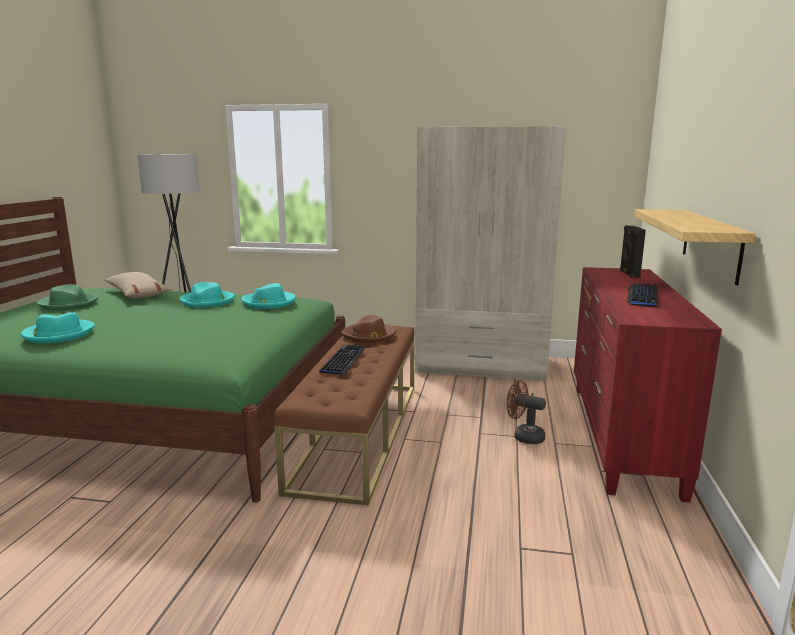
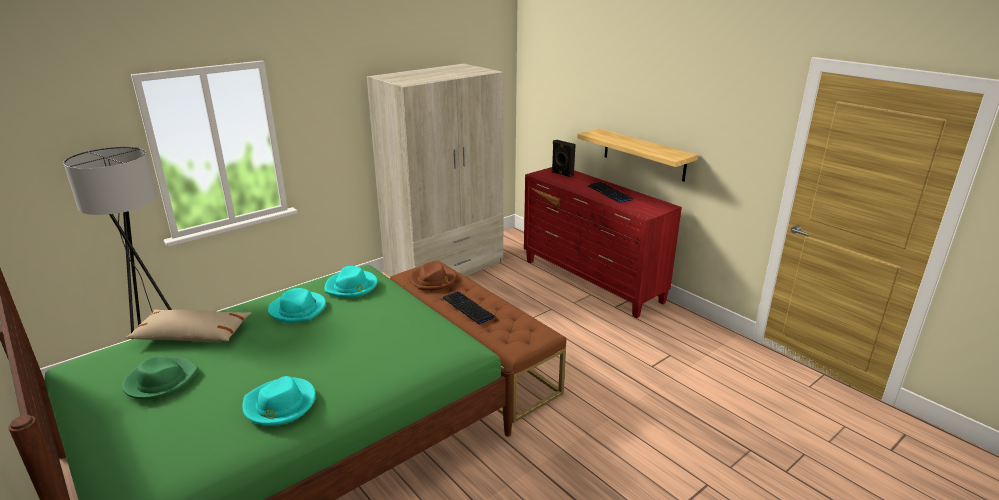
camera: 50 degrees left, 10 degrees up
brown fan [506,380,546,445] -> none

